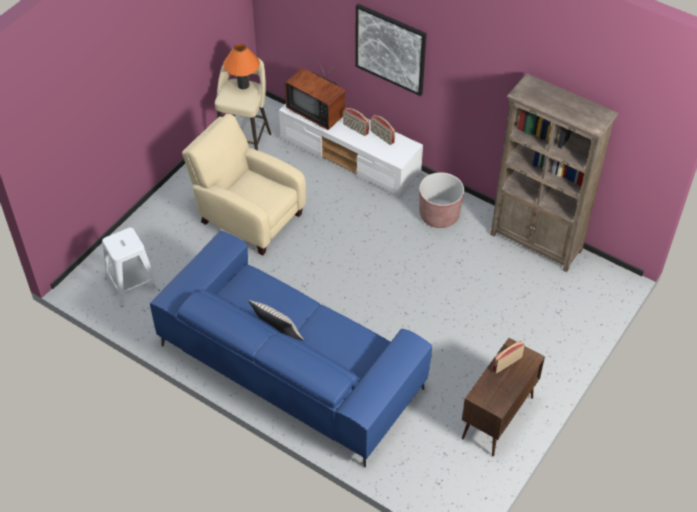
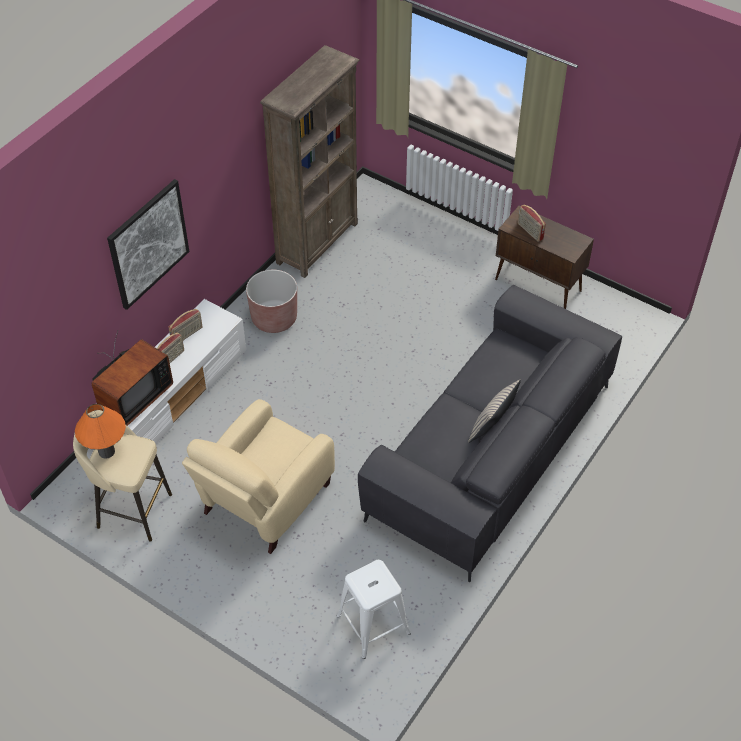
camera: 90 degrees left, 0 degrees up
blue sofa [150,231,432,467] -> grey sofa [358,285,622,582]

